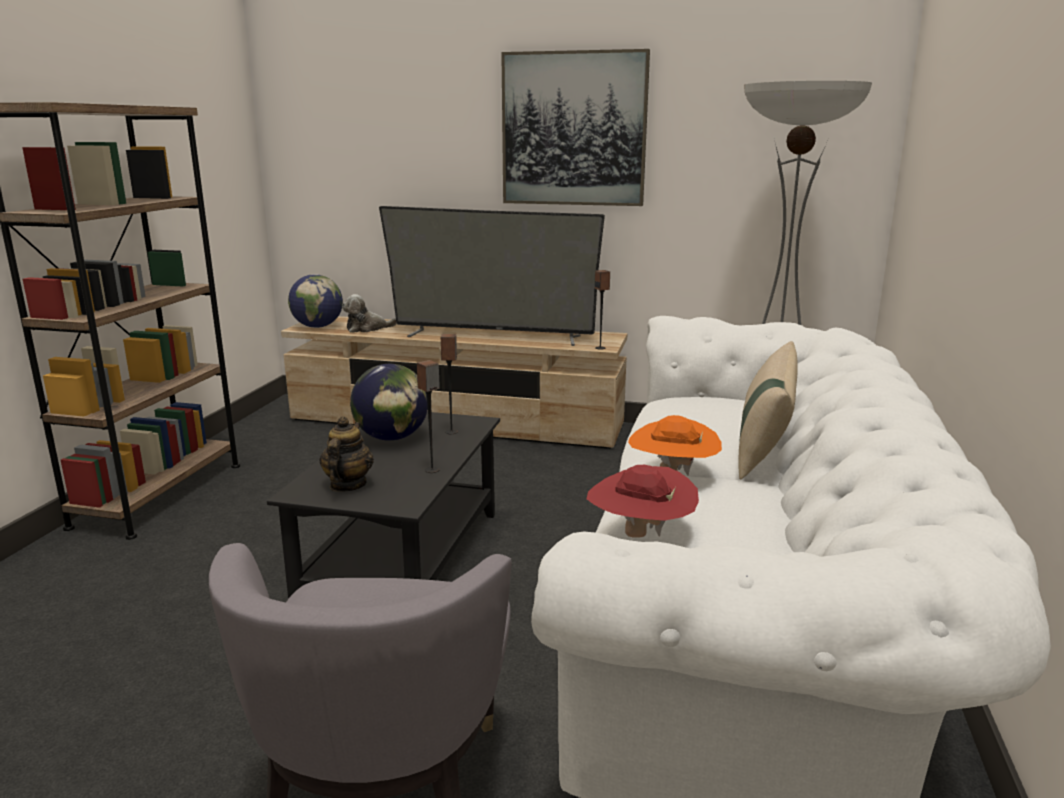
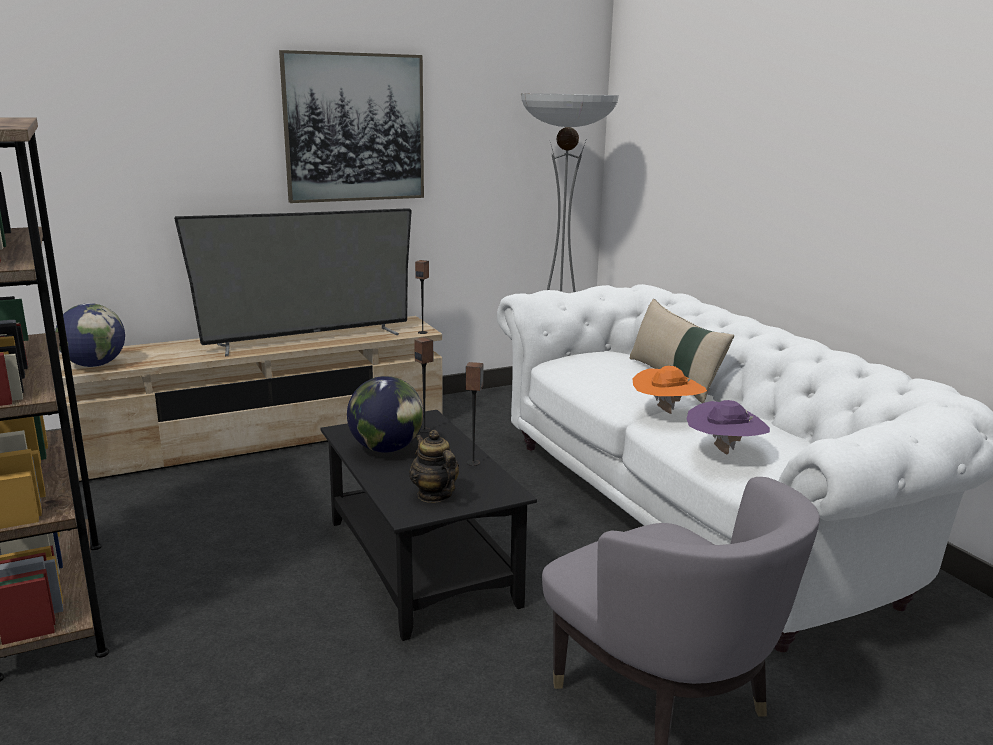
camera: 40 degrees left, 0 degrees up
plush toy [342,294,396,333] -> none
red hat [587,465,699,537] -> purple hat [687,400,770,454]

